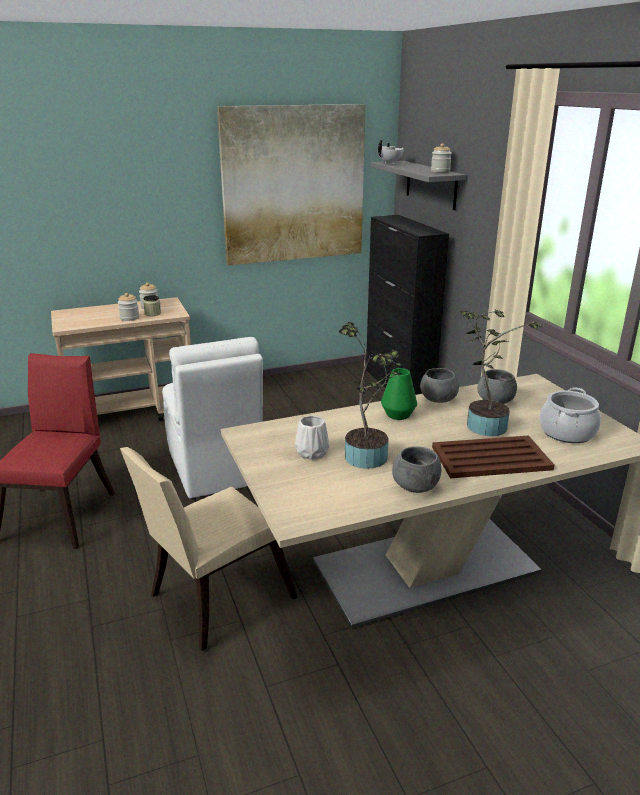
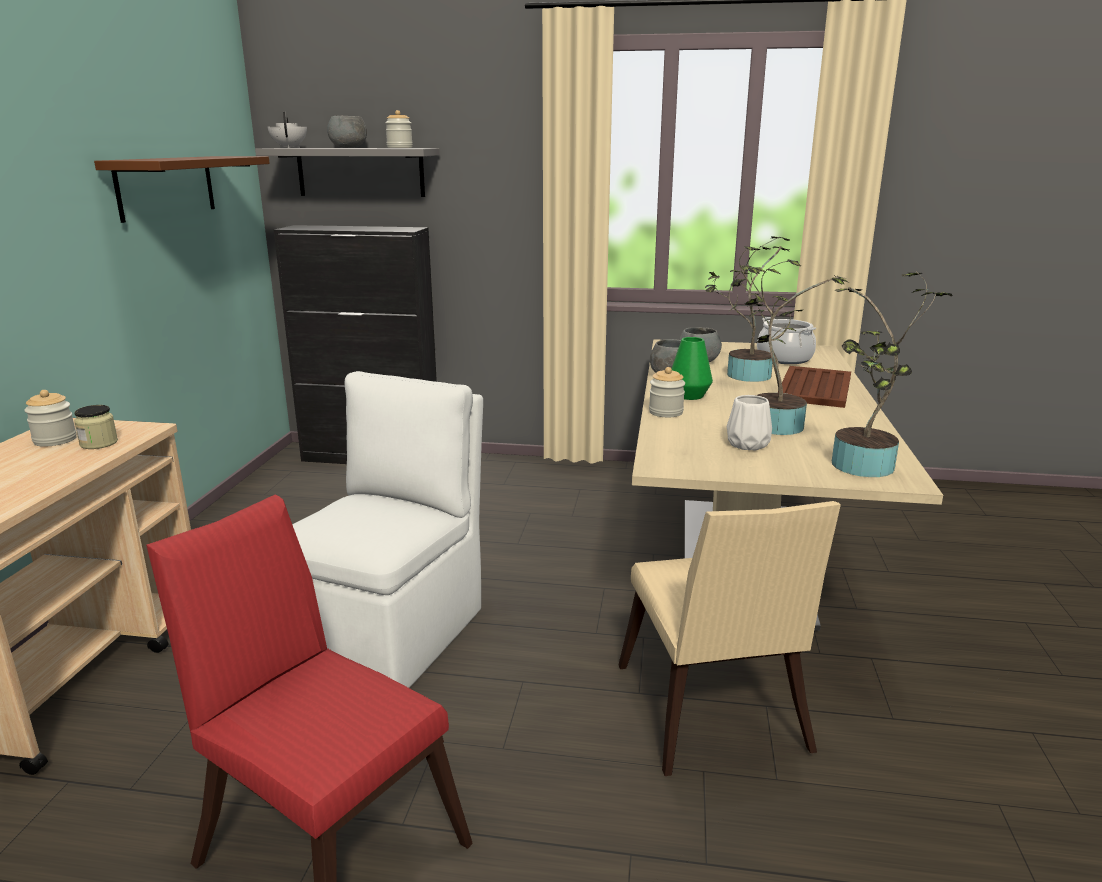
camera: 60 degrees left, 5 degrees down
jar [118,293,139,321] -> jar moved to [649,367,685,417]
white chair [162,337,263,498] -> white chair turned 75 degrees counterclockwise [292,371,483,688]
picture [217,104,366,266] -> brown shelf [94,156,270,223]
grey bowl [392,446,441,493] -> grey bowl moved to [327,116,367,148]
none -> potted plant [832,272,953,477]

